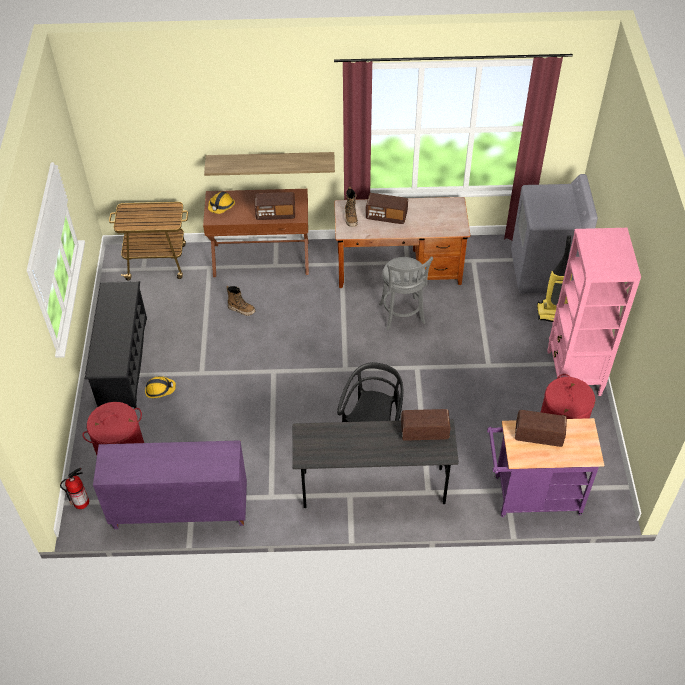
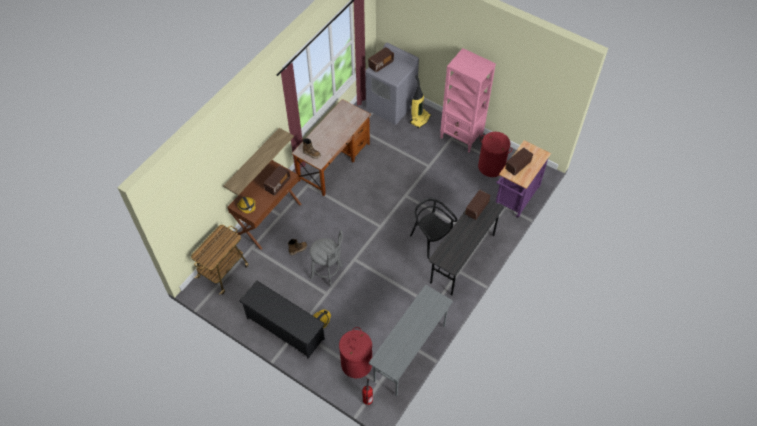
camera: 55 degrees left, 5 degrees up
purple cabinet [93,440,247,529] -> grey desk [369,285,453,396]
radio [366,193,408,224] -> radio moved to [368,47,394,72]
grey stool [379,256,433,330] -> grey stool moved to [309,230,343,287]

